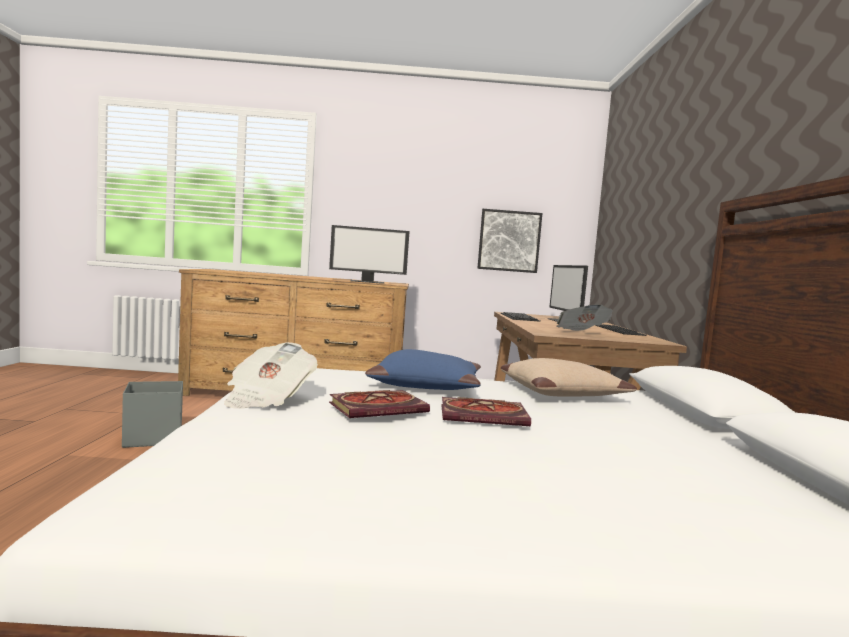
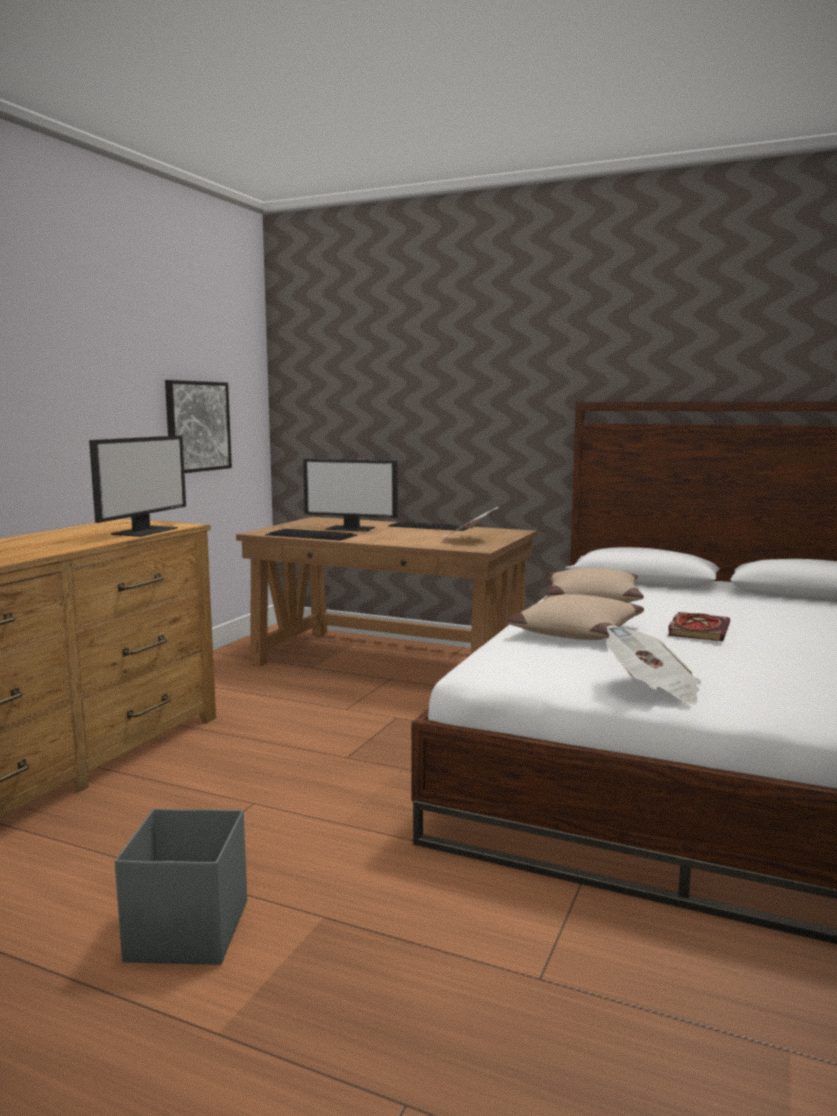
camera: 65 degrees left, 5 degrees up
book [329,390,430,418] -> none
blue pillow [365,349,481,390] -> beige pillow [507,594,644,640]

